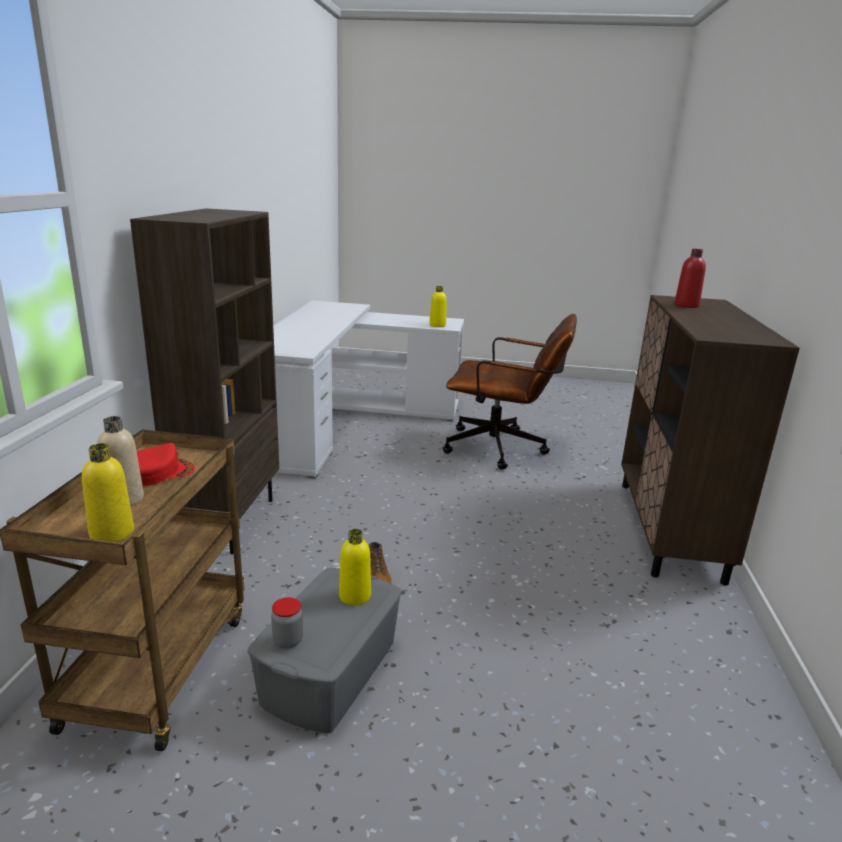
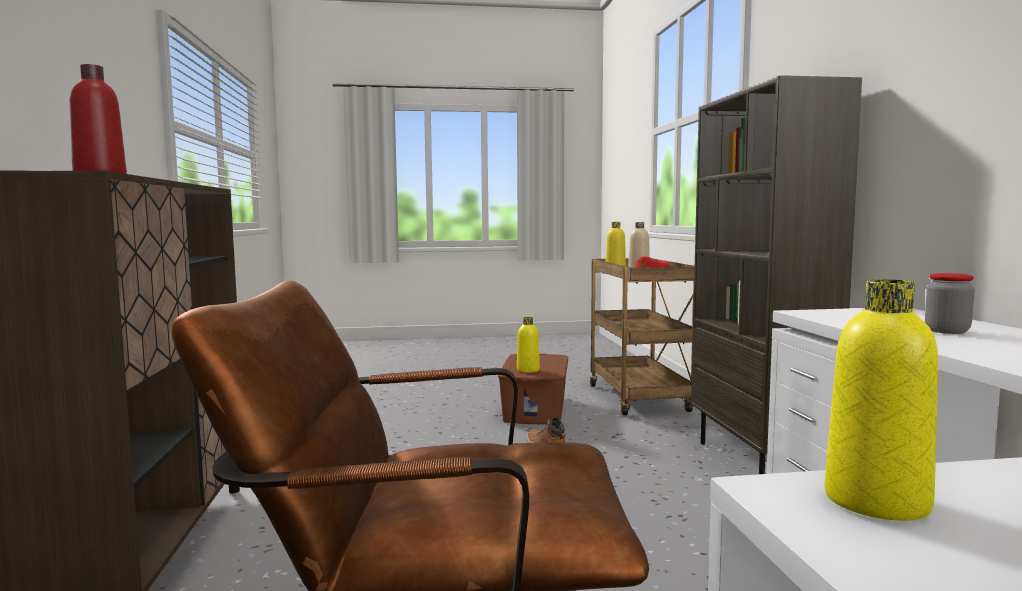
camera: 165 degrees right, 15 degrees down
grey storage box [247,568,402,733] -> brown storage box [498,354,568,424]
jar [271,597,303,649] -> jar moved to [925,273,975,334]

